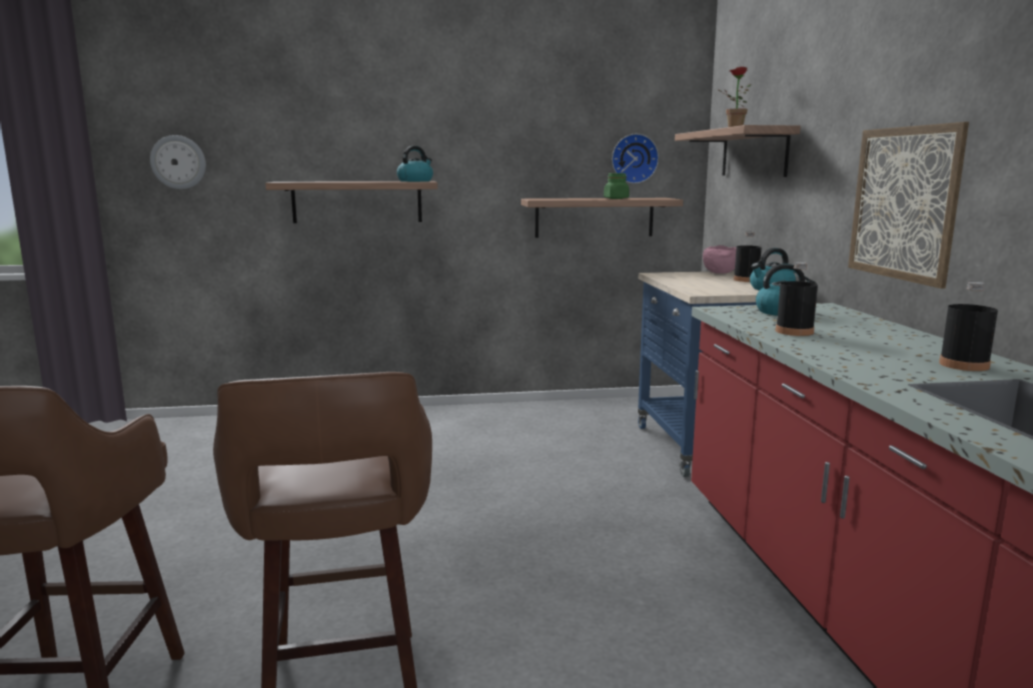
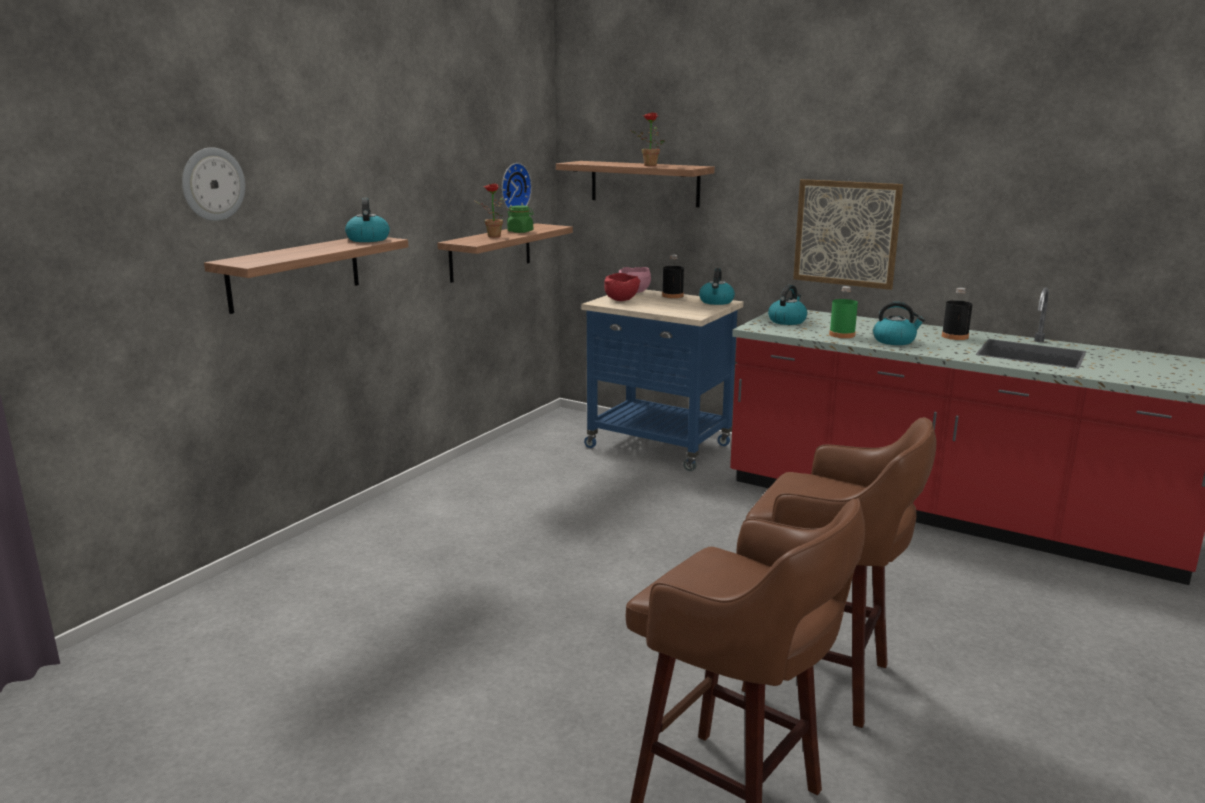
camera: 50 degrees left, 5 degrees up
wall clock [150,135,206,189] -> wall clock moved to [182,147,245,221]
black bottle [776,262,818,336] -> green bottle [829,286,858,338]
none -> potted plant [475,184,504,238]
none -> red bowl [604,273,640,301]
none -> kettle [873,302,925,345]

